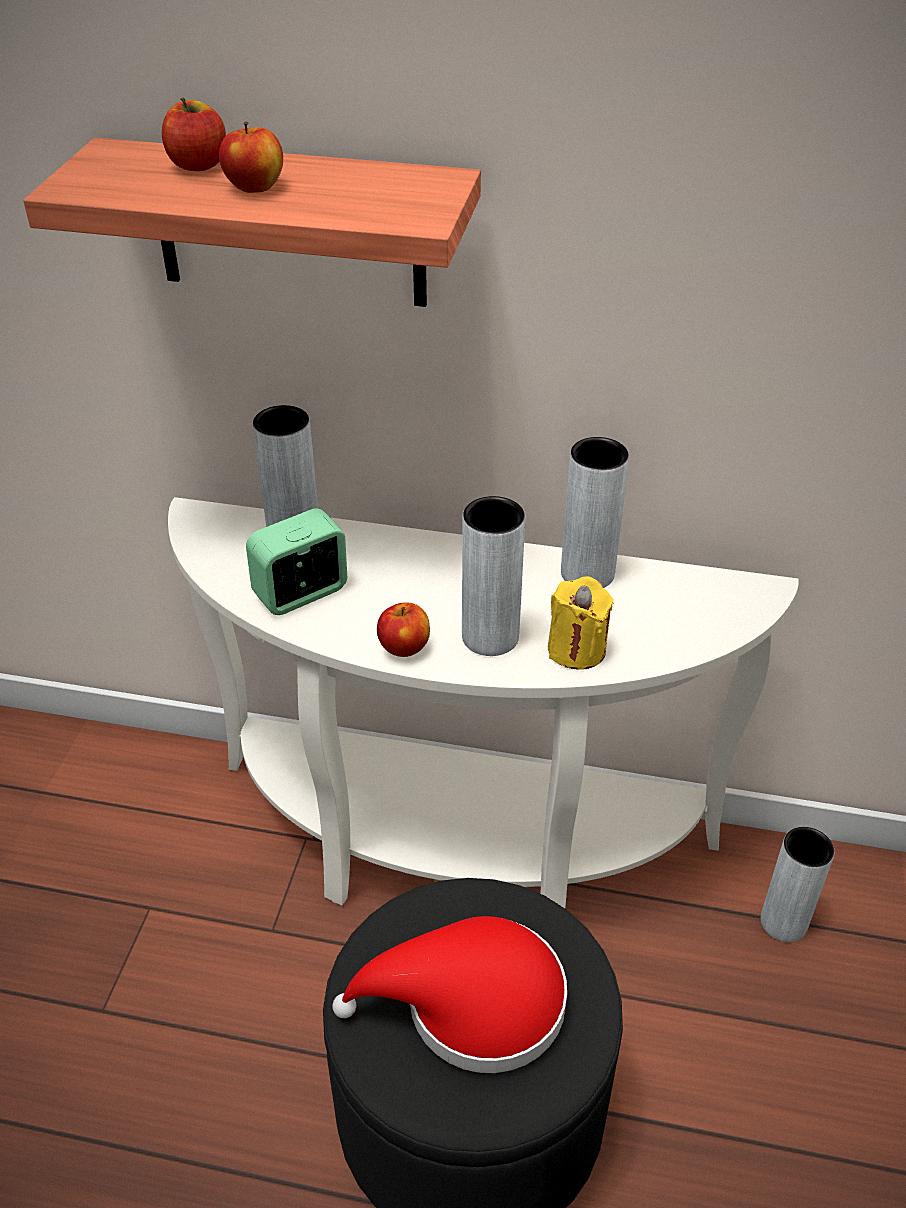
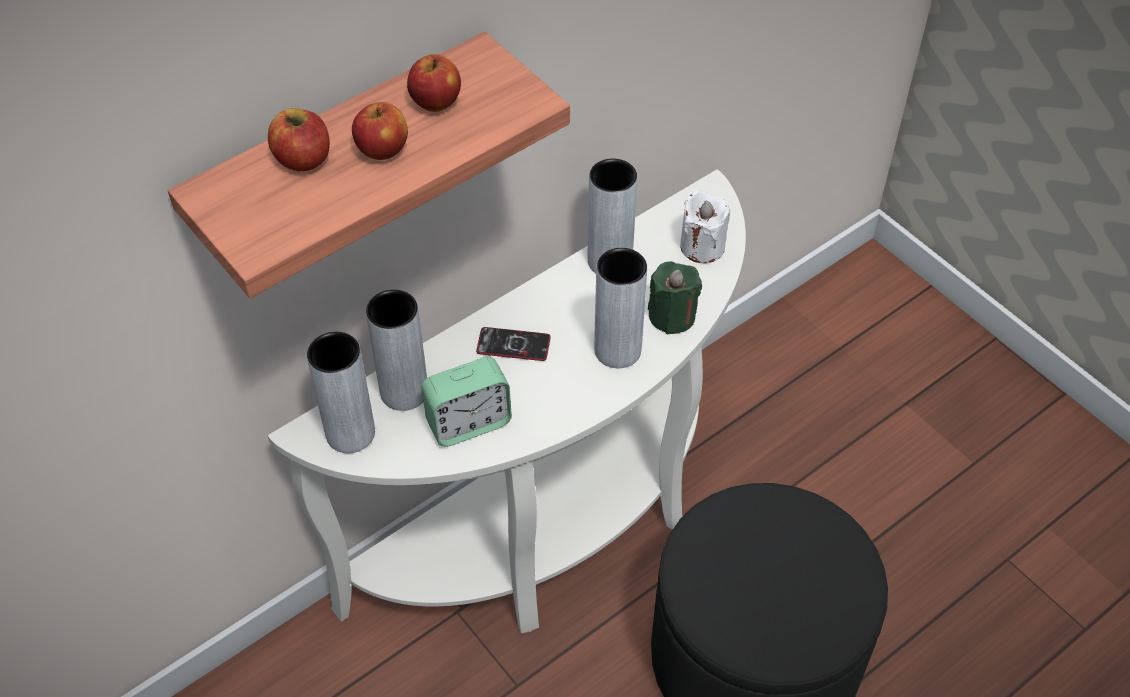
camera: 50 degrees left, 10 degrees up
alarm clock [246,508,347,615] -> alarm clock turned 120 degrees counterclockwise [421,357,512,447]
red hat [332,916,567,1073] -> none
apple [377,602,430,657] -> apple moved to [407,54,461,112]
yellow candle [548,576,614,669] -> green candle [648,261,702,334]
grey vase [761,827,835,942] -> grey vase moved to [307,332,375,453]
none -> phone [476,327,551,361]
none -> white candle [680,190,730,263]

